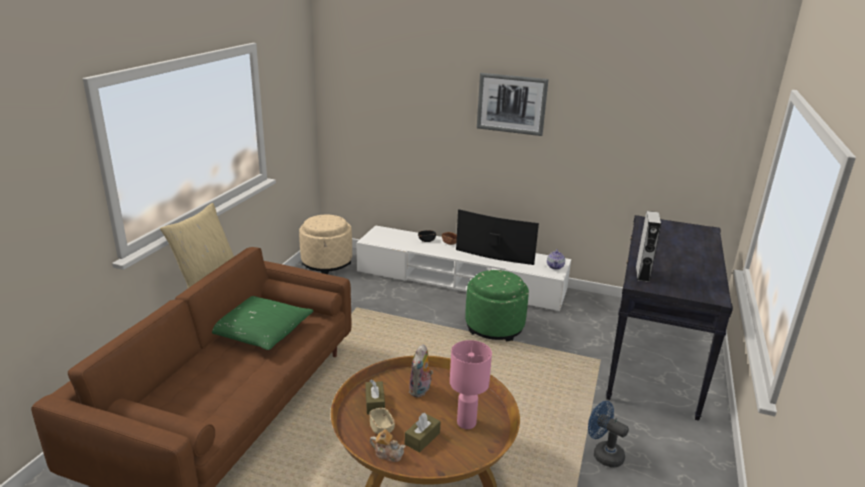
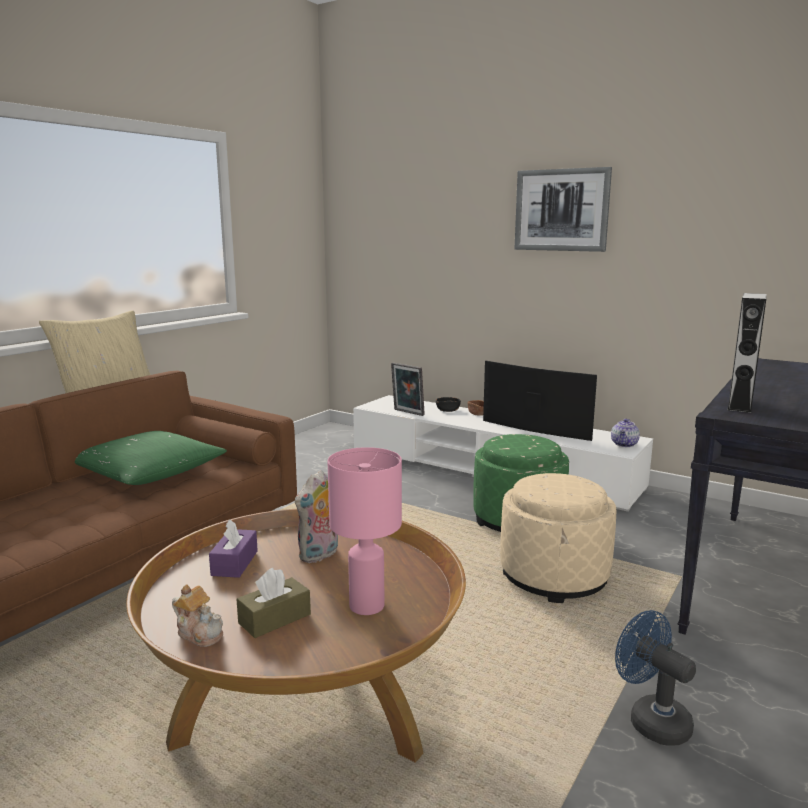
camera: 15 degrees right, 10 degrees down
beige ottoman [299,215,352,274] -> beige ottoman moved to [501,473,616,603]
brown tissue box [365,379,385,415] -> purple tissue box [209,519,258,578]
beige bowl [369,408,395,434] -> none
none -> picture frame [391,363,425,416]

